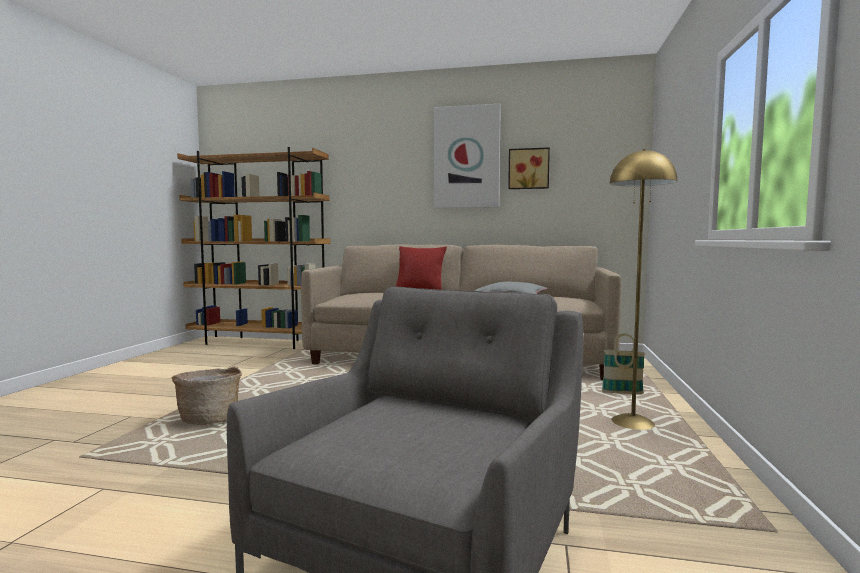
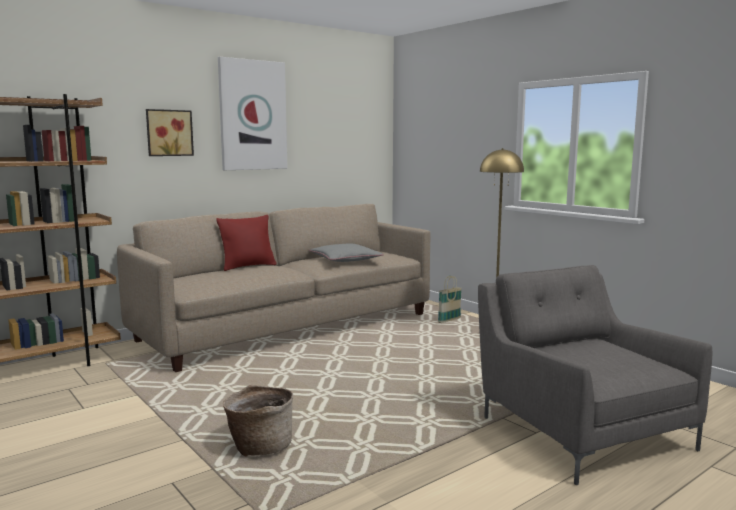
camera: 50 degrees left, 5 degrees up
picture [508,147,550,189] -> picture moved to [146,109,194,156]

